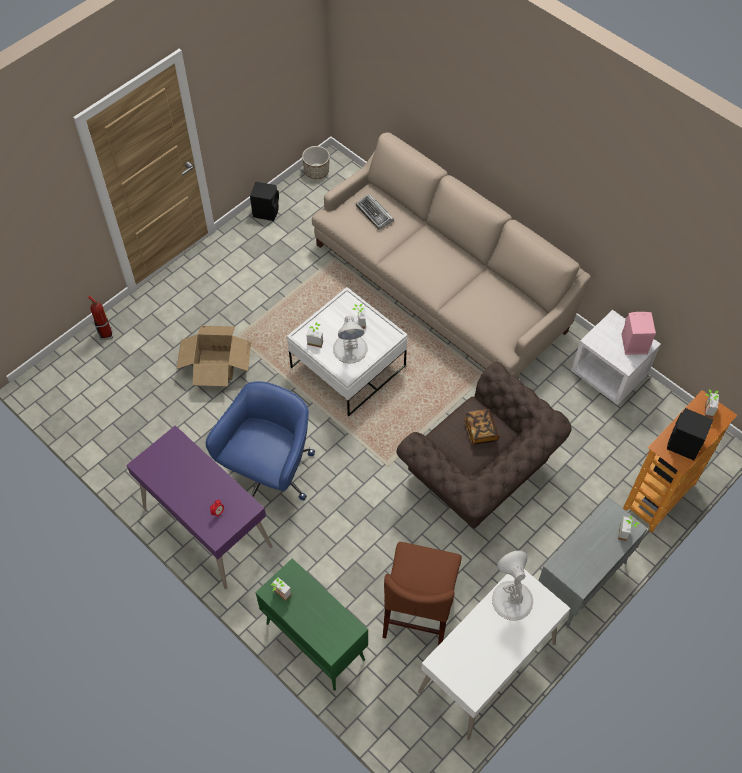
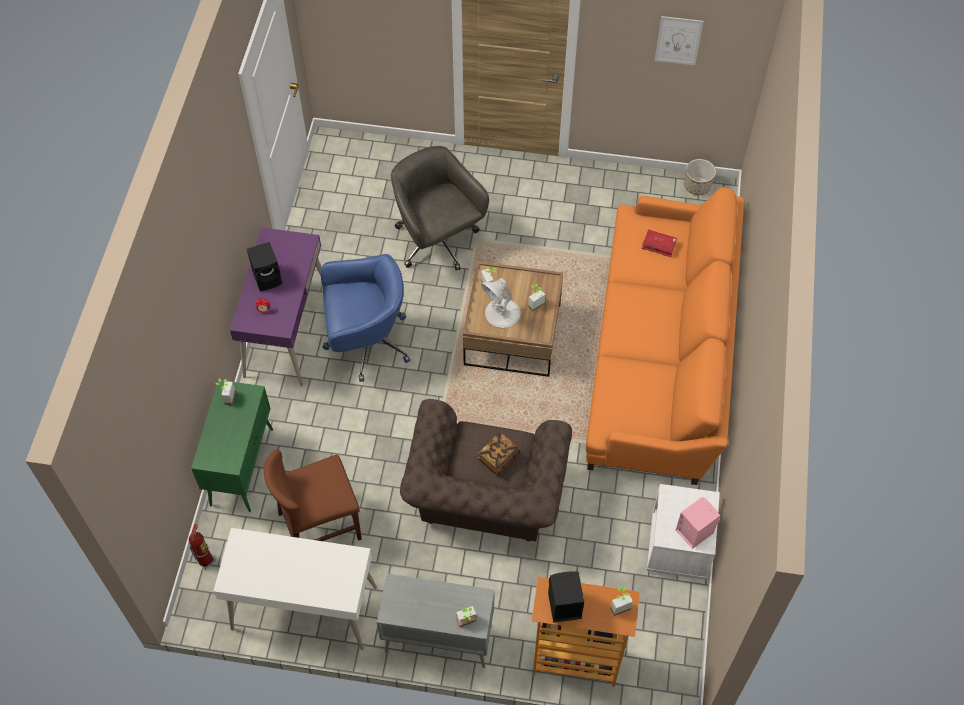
camera: 55 degrees right, 0 degrees up
fire extinguisher [88,295,113,340] -> fire extinguisher moved to [189,524,216,570]
cardboard box [177,326,251,386] -> grey office chair [391,146,489,271]
black speaker [250,181,279,221] -> black speaker moved to [247,242,282,291]
white coffee table [287,287,408,416] -> brown coffee table [463,261,563,377]
beige sofa [312,132,591,377] -> orange sofa [585,187,744,485]
keyboard [356,194,394,230] -> red book [642,230,677,257]
white table lamp [492,550,533,620] -> none
none -> picture [655,16,704,65]

